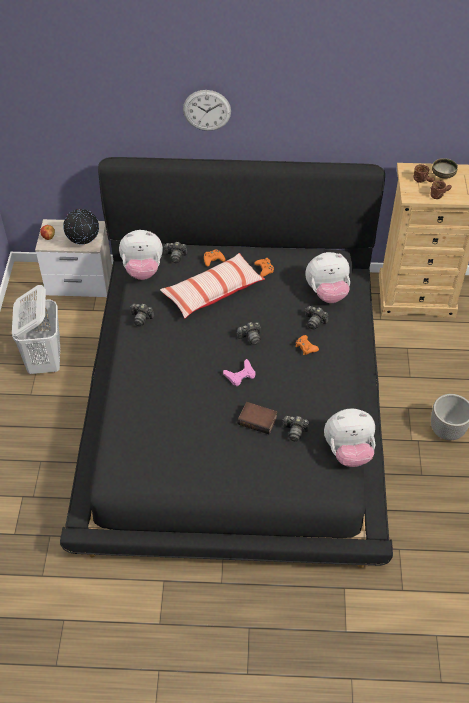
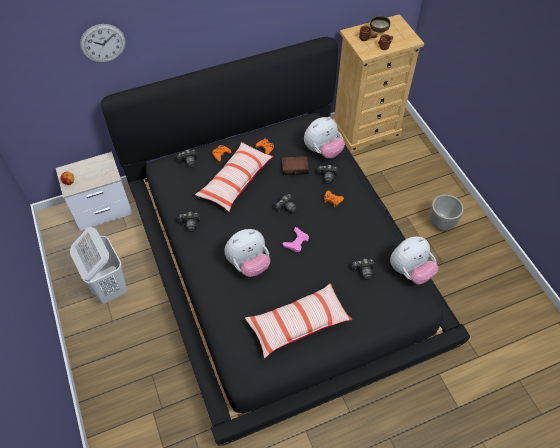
camera: 25 degrees left, 5 degrees up
globe [63,209,99,245] -> none
plush toy [119,230,163,280] -> plush toy moved to [224,229,270,277]
wall clock [183,90,231,131] -> wall clock moved to [80,24,126,63]
book [237,402,277,434] -> book moved to [282,156,309,175]
none -> pillow [245,283,352,358]

